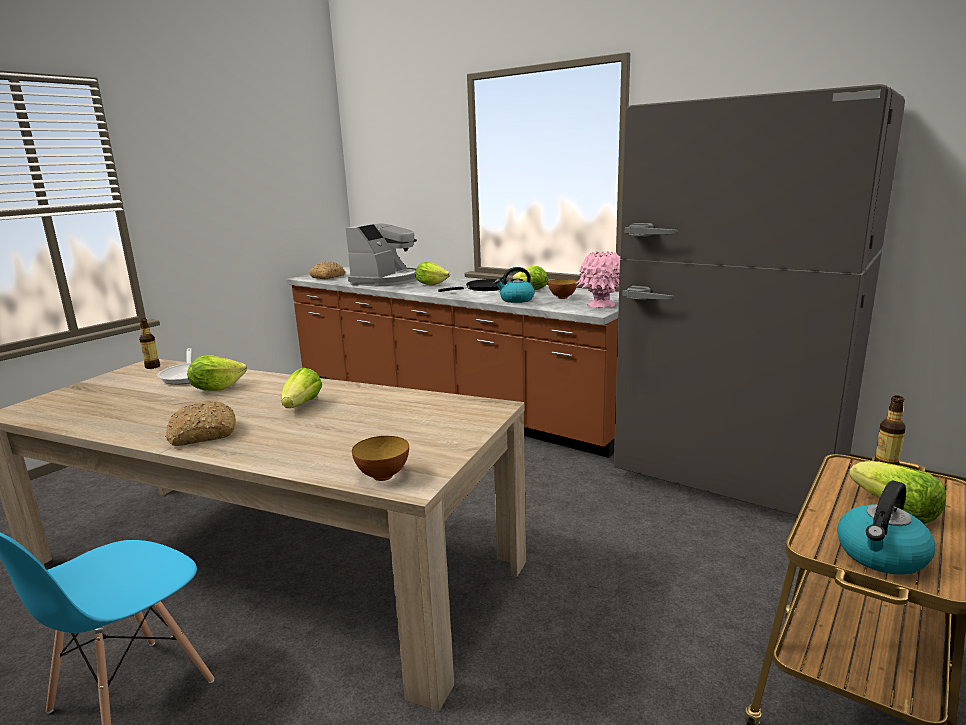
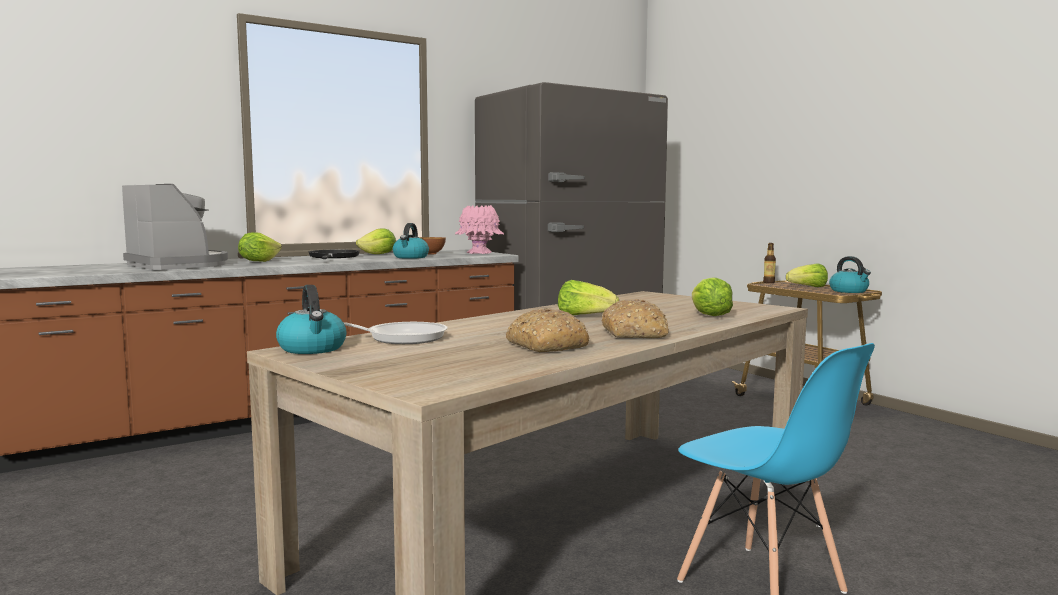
camera: 70 degrees left, 10 degrees down
bottle [139,318,160,369] -> kettle [276,285,347,354]
lettuce [187,356,247,391] -> lettuce moved to [692,278,733,316]
bread [309,261,345,279] -> bread moved to [506,308,590,352]
bowl [352,436,409,481] -> none

